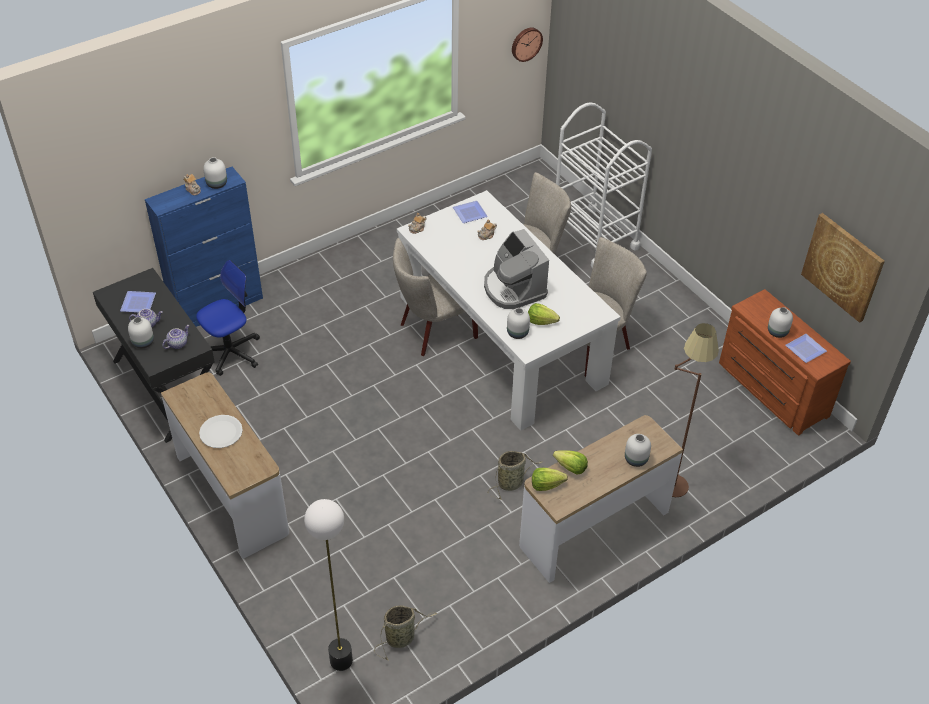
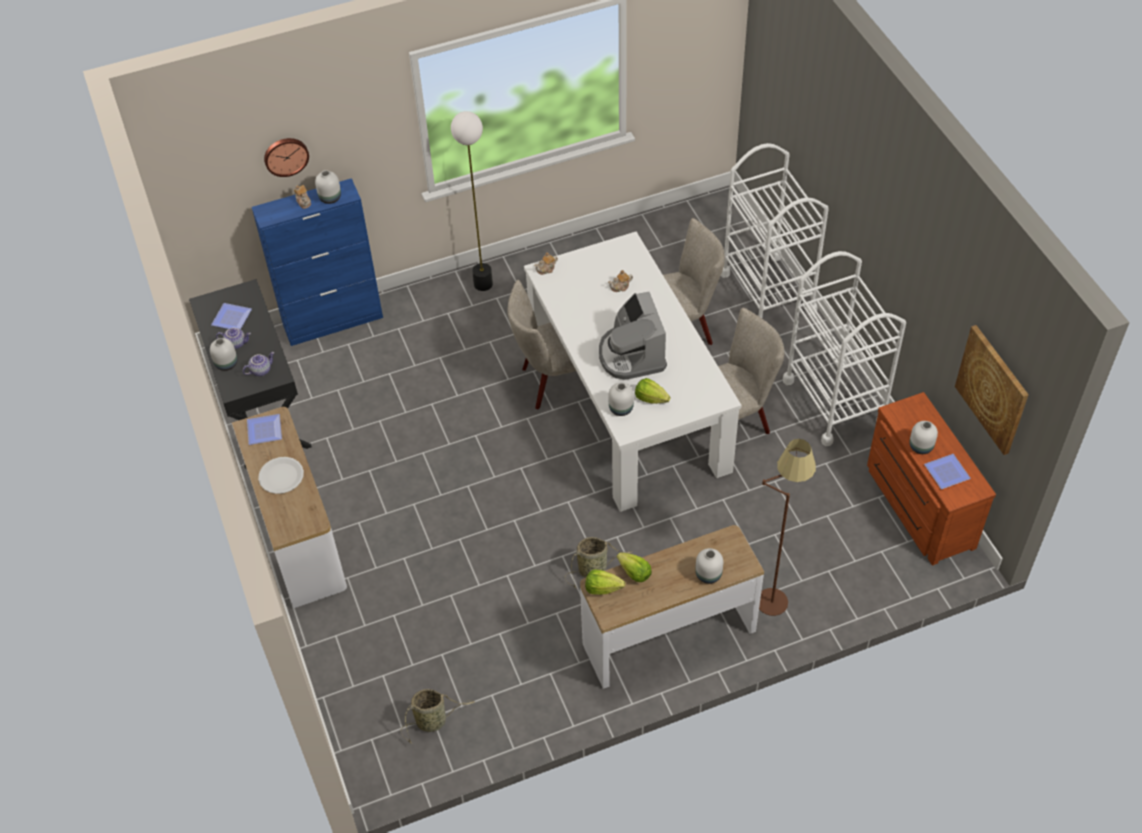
camera: 15 degrees right, 5 degrees up
office chair [196,260,260,376] -> none
floor lamp [304,499,353,671] -> floor lamp moved to [451,111,493,291]
plate [453,201,488,223] -> plate moved to [247,414,282,445]
wall clock [512,28,543,62] -> wall clock moved to [264,138,309,177]
none -> white cart [783,251,906,446]

